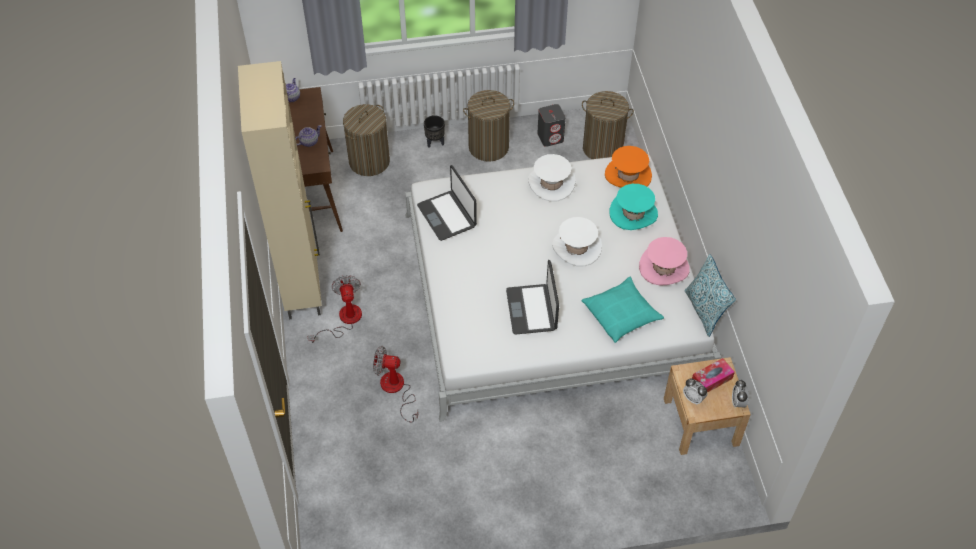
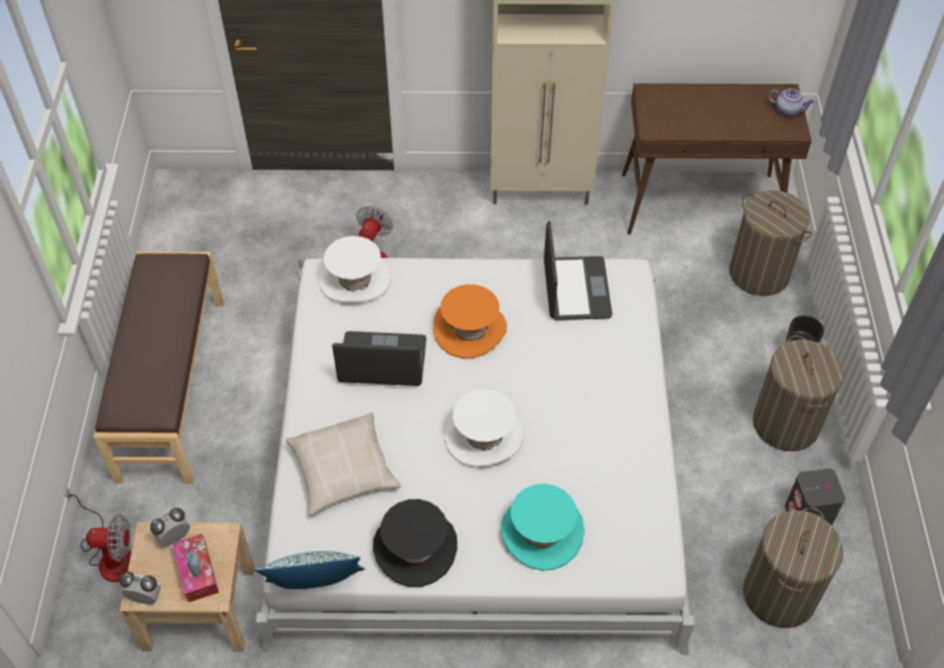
camera: 100 degrees right, 0 degrees up
teapot [296,125,321,147] -> none
fan [307,275,362,343] -> fan moved to [65,487,131,582]
laptop [417,165,477,241] -> laptop turned 105 degrees clockwise [544,221,612,320]
white hat [528,154,576,201] -> white hat moved to [319,236,391,303]
turquoise pillow [582,277,664,343] -> beige pillow [286,413,401,516]
orange hat [605,146,652,188] -> orange hat moved to [433,284,507,358]
pink hat [639,237,690,286] -> black hat [373,499,457,587]
none -> brown bench [93,251,224,484]

